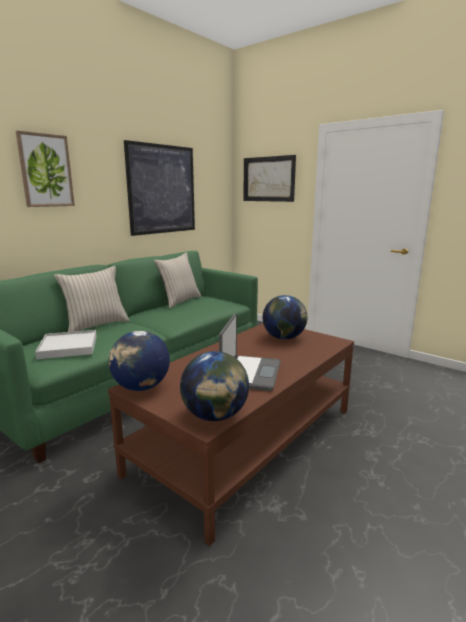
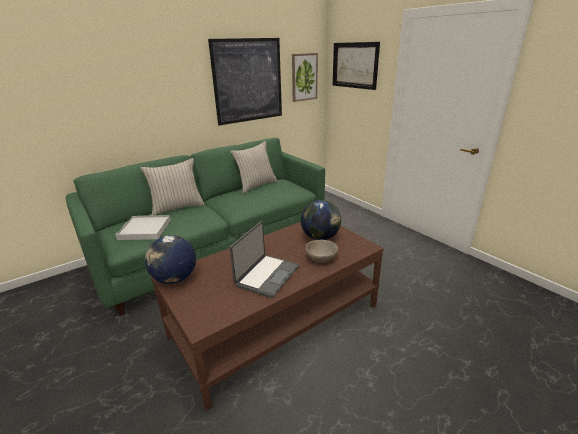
camera: 15 degrees right, 10 degrees up
picture [16,131,75,207] -> picture moved to [292,53,318,102]
globe [180,351,249,421] -> none
none -> beige bowl [306,240,338,263]

